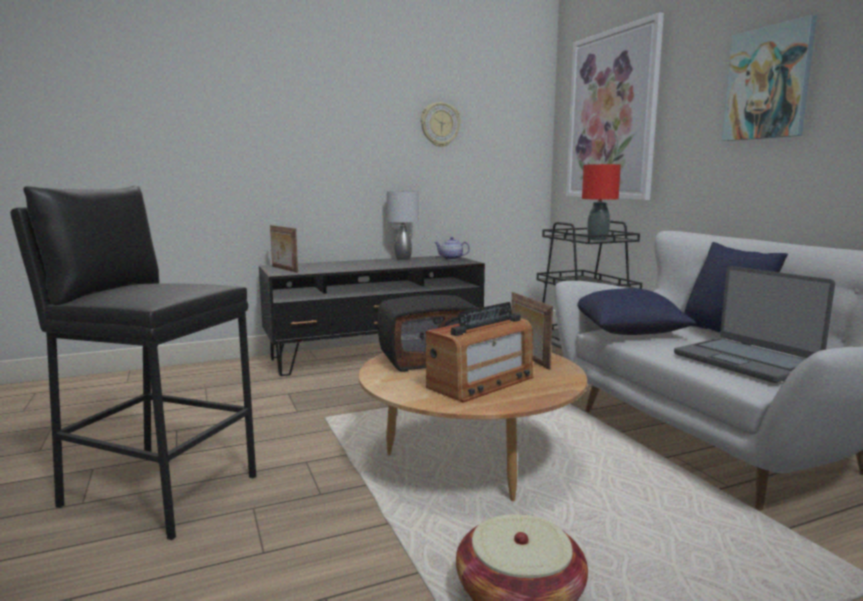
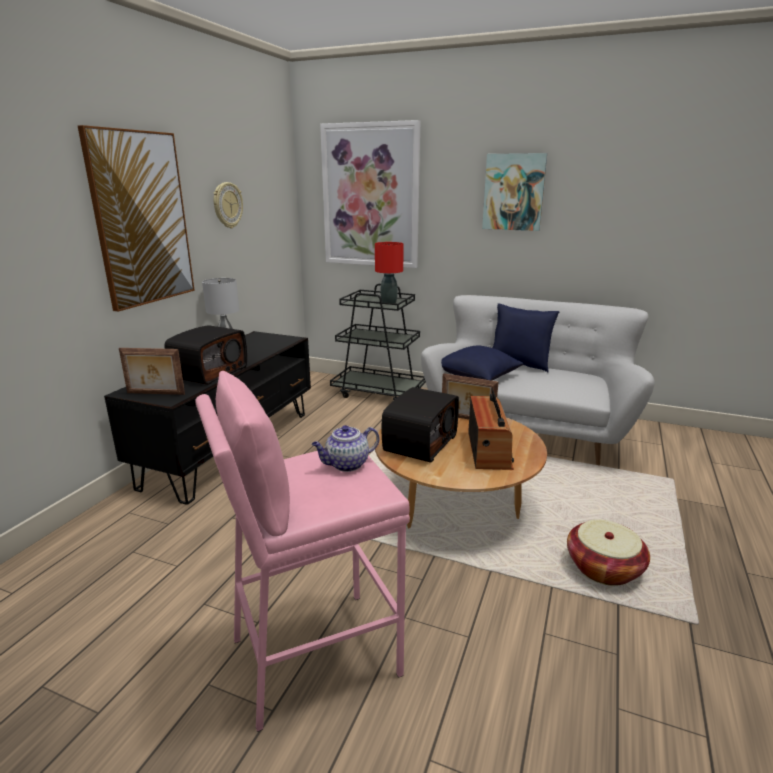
camera: 45 degrees left, 10 degrees up
black stool [10,185,256,540] -> pink stool [195,371,410,732]
teapot [434,237,470,260] -> teapot moved to [312,425,380,472]
laptop [674,266,835,383] -> none
none -> picture [78,125,195,312]
none -> radio [165,325,247,385]

